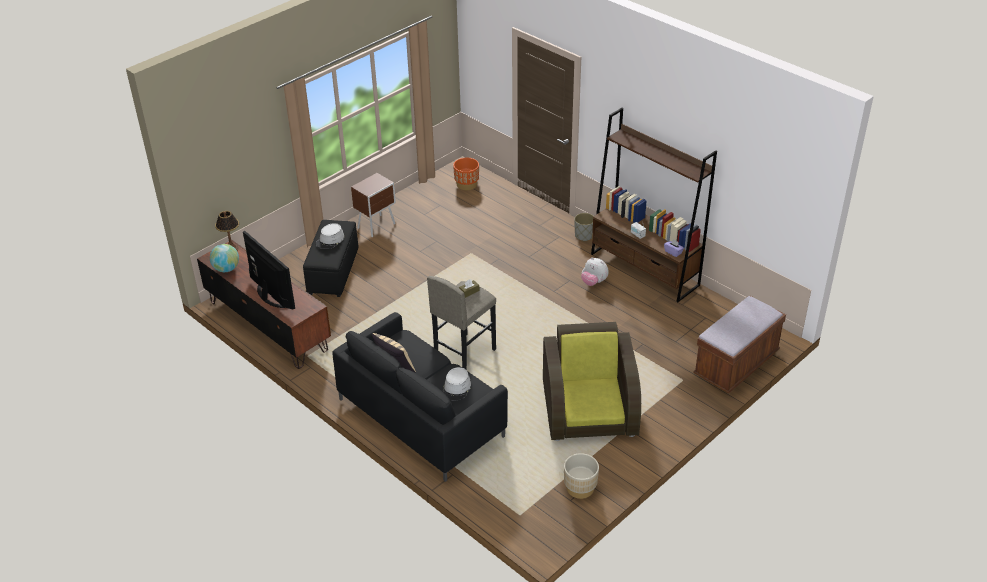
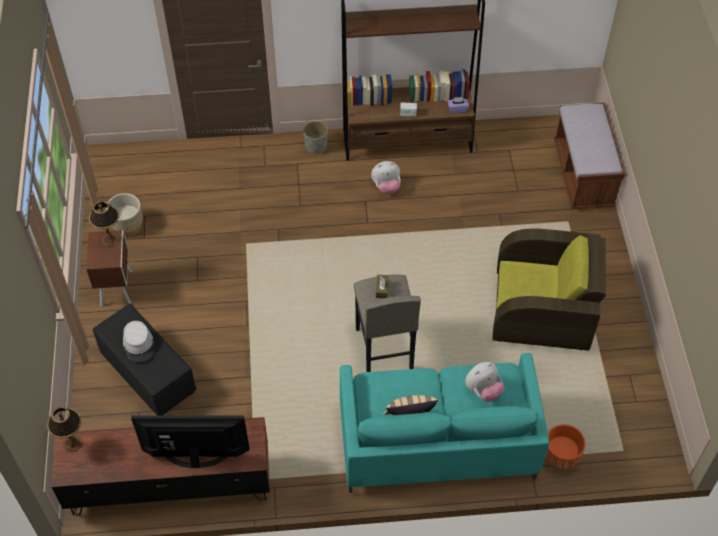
camera: 50 degrees left, 15 degrees up
globe [210,244,239,272] -> none
black sofa [332,312,508,482] -> turquoise sofa [340,353,549,493]
grey hat [442,367,471,401] -> plush toy [465,362,504,402]
orange planter [453,158,479,190] -> orange planter moved to [545,424,586,472]
brown armchair [543,322,641,441] -> brown armchair turned 150 degrees clockwise [492,228,606,350]
beige planter [564,453,599,499] -> beige planter moved to [106,193,143,237]
none -> table lamp [89,201,119,247]

